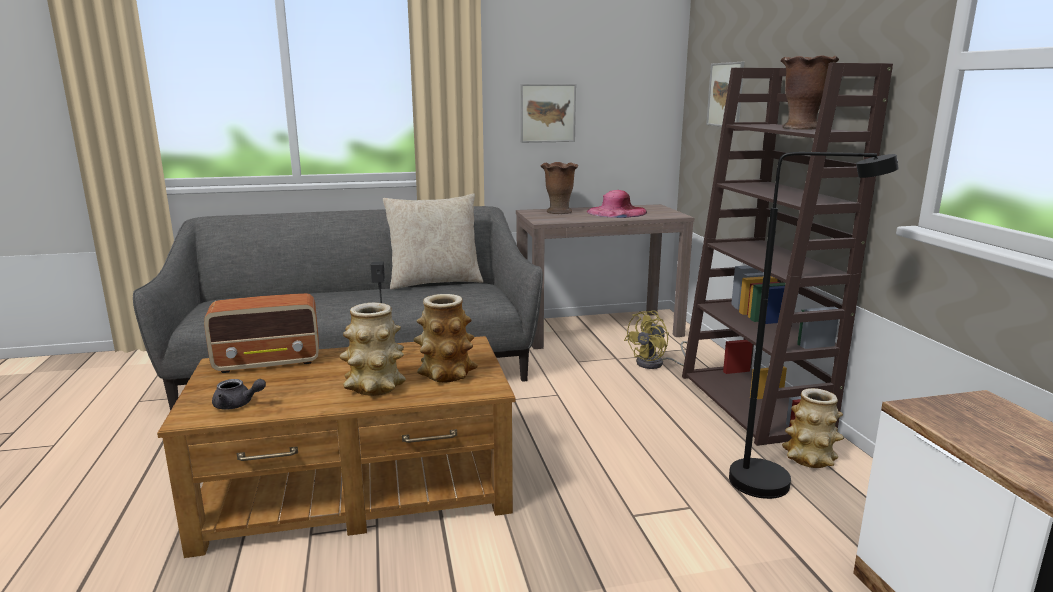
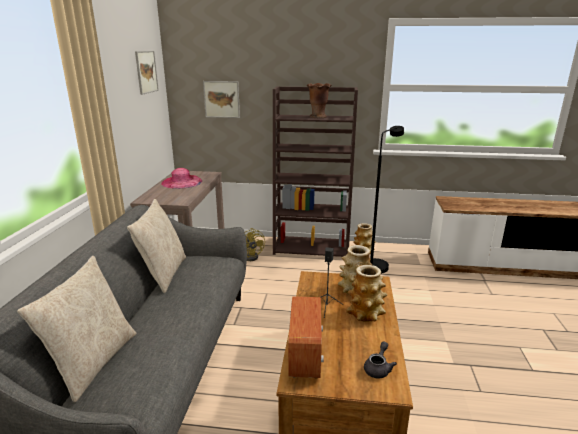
camera: 70 degrees left, 5 degrees up
picture [520,84,576,143] -> picture moved to [135,51,159,95]
brown vase [541,162,578,214] -> none
none -> beige pillow [17,256,137,403]

